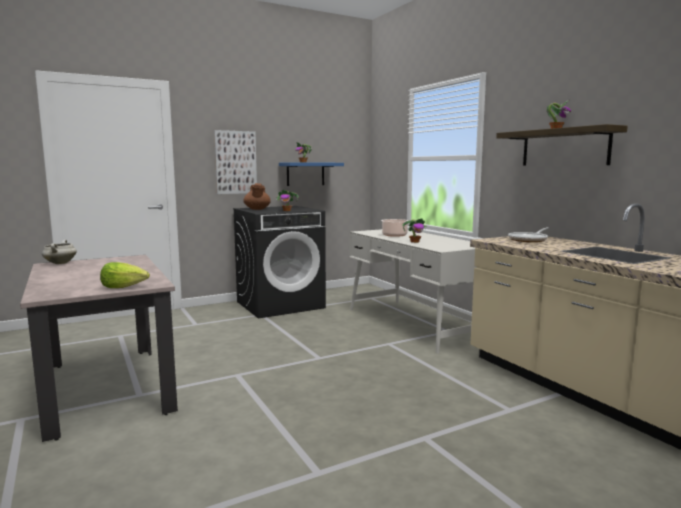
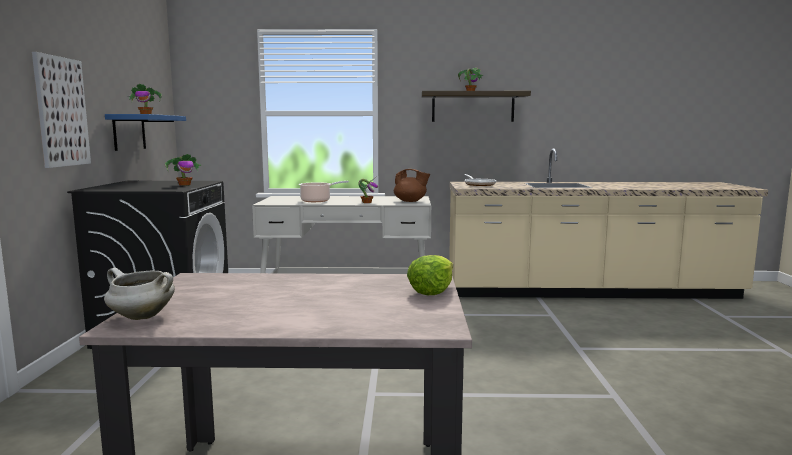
camera: 60 degrees left, 0 degrees up
brown teapot [243,183,271,210] -> brown teapot moved to [394,169,430,202]

